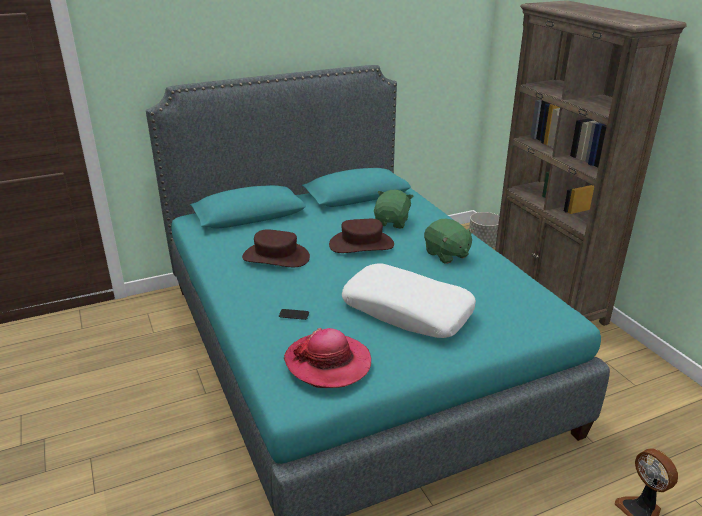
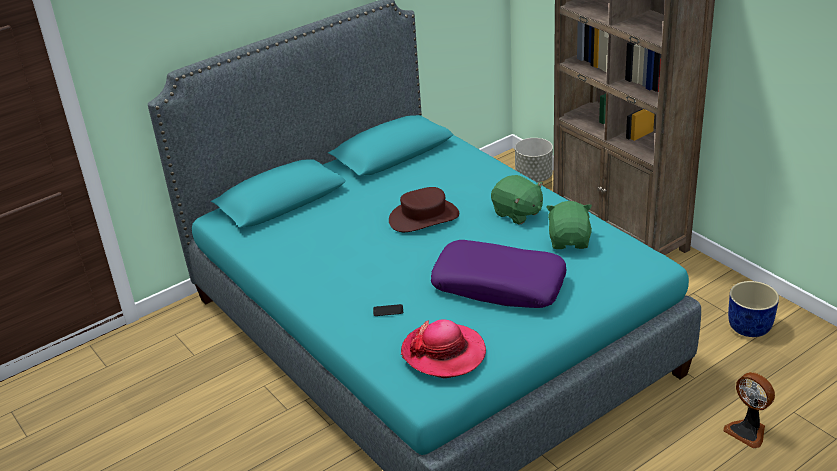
camera: 10 degrees left, 5 degrees up
brown hat [242,230,310,267] -> none
white pillow [342,263,476,338] -> purple pillow [431,240,566,308]
green plush toy [374,190,413,228] -> green plush toy moved to [546,201,592,249]
none -> blue planter [728,281,779,337]

